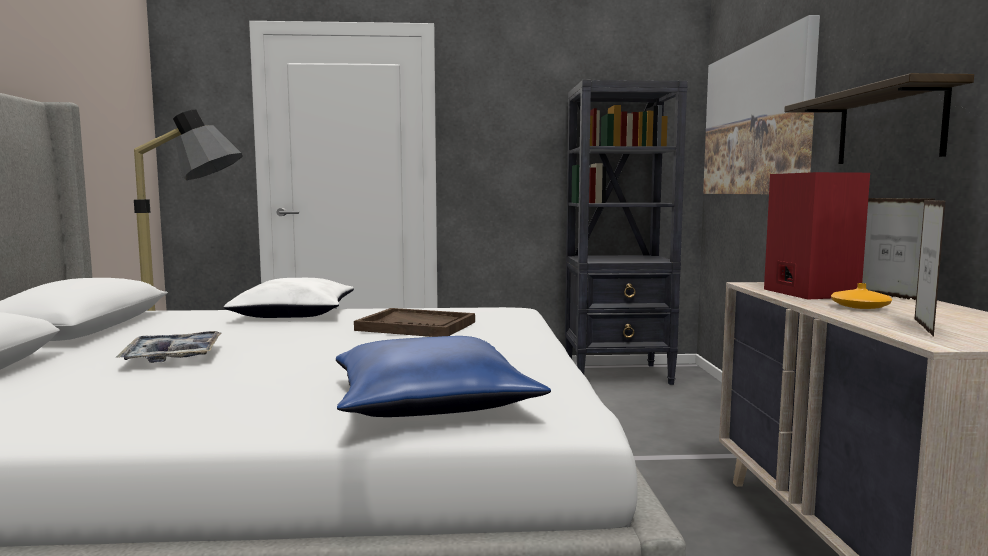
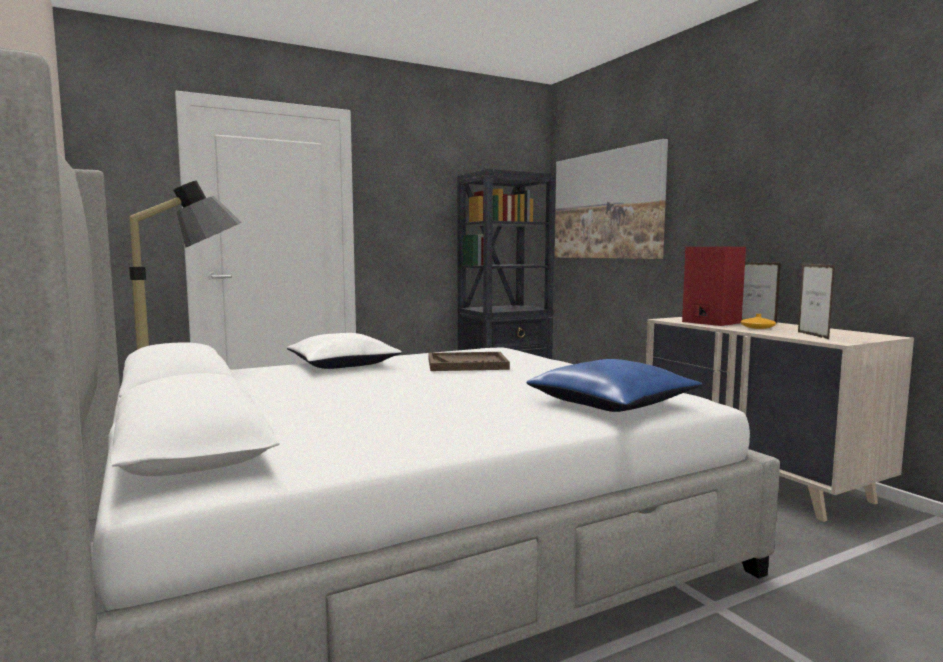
camera: 25 degrees left, 0 degrees up
tray [116,331,222,363] -> none
shelf [784,73,974,164] -> none

